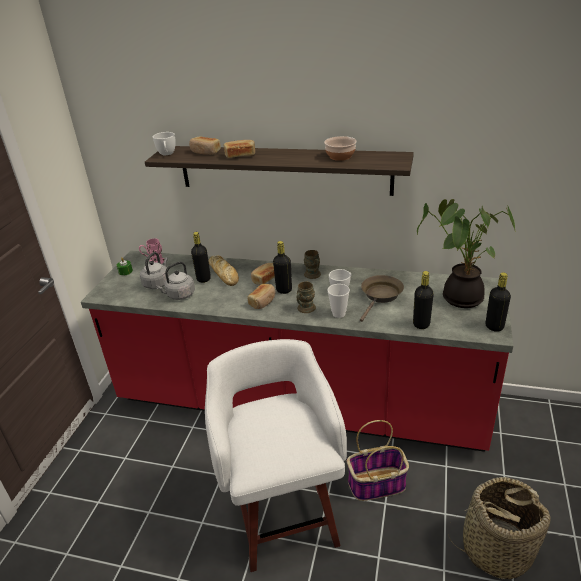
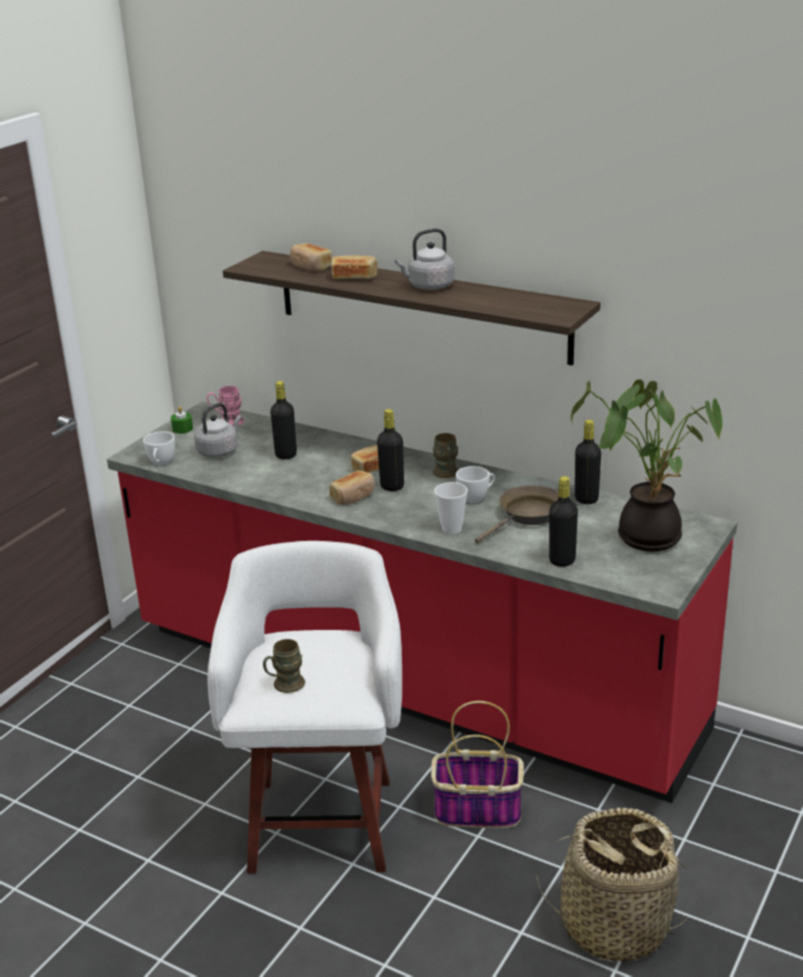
camera: 15 degrees right, 5 degrees down
white cup [153,132,176,155] -> white cup moved to [143,431,175,465]
grey kettle [156,262,195,300] -> grey kettle moved to [395,228,455,290]
bread [209,256,239,286] -> none
brown mug [297,282,316,313] -> brown mug moved to [263,639,305,693]
bowl [324,136,357,161] -> none
black bottle [485,272,511,332] -> black bottle moved to [575,420,601,504]

